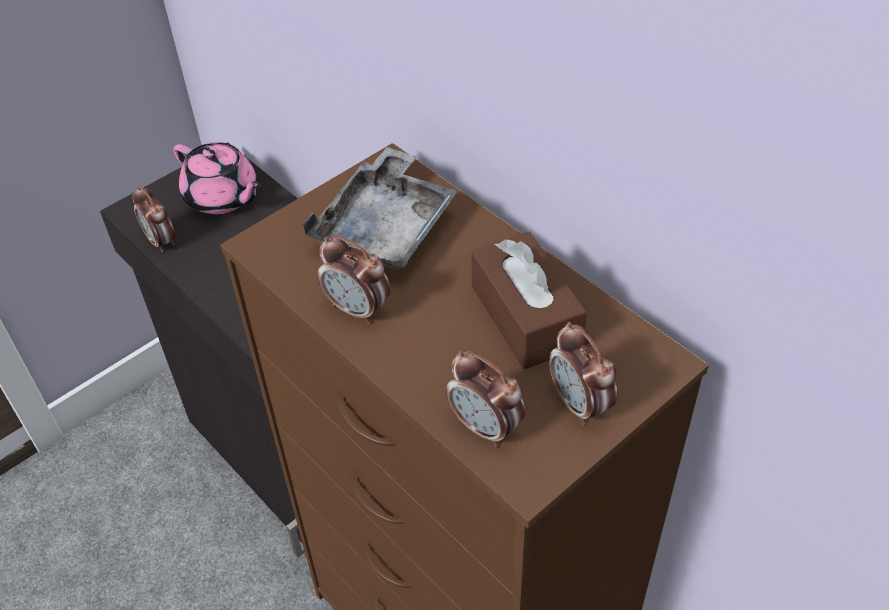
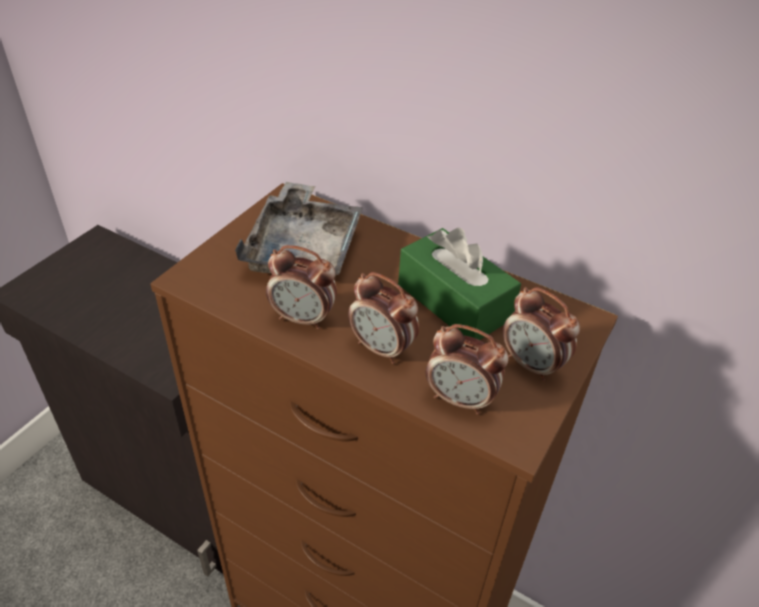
camera: 20 degrees left, 5 degrees down
alarm clock [132,186,176,253] -> alarm clock moved to [348,272,419,364]
pink teapot [173,142,261,214] -> none
brown tissue box [471,232,587,369] -> green tissue box [398,227,521,340]

